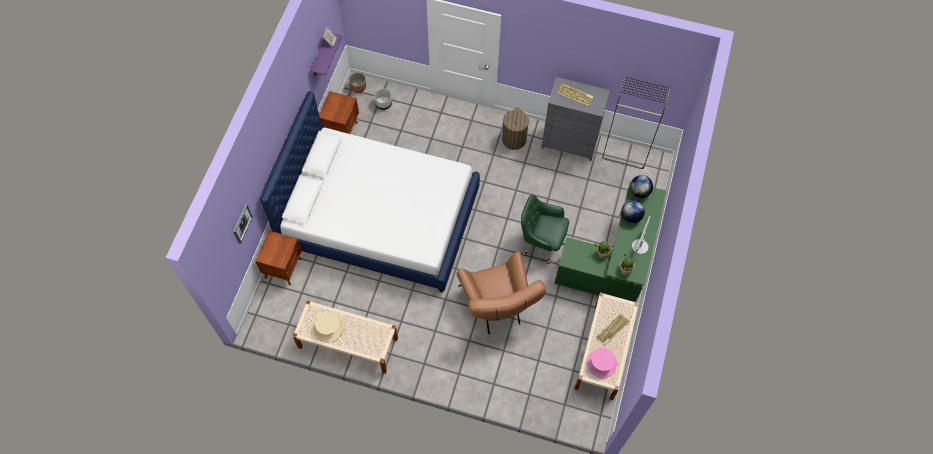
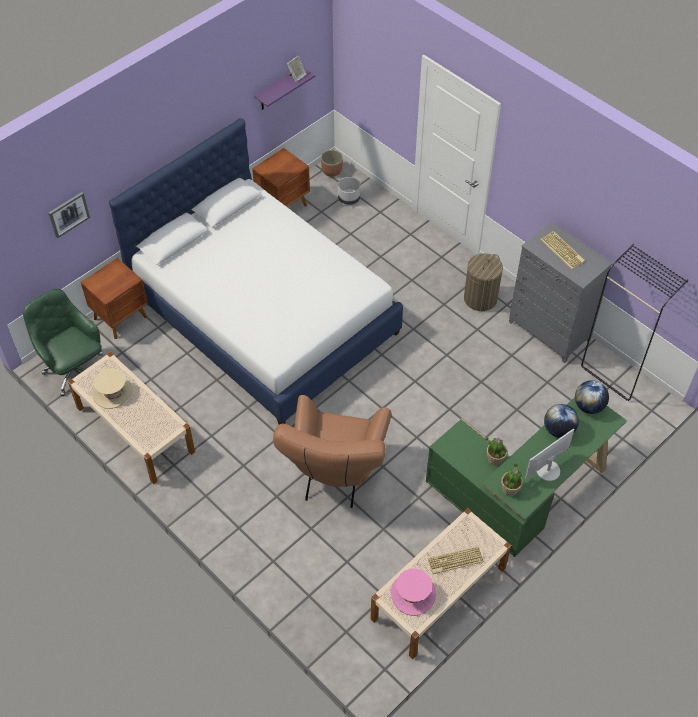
camera: 30 degrees right, 10 degrees down
green office chair [521,195,569,264] -> green office chair moved to [23,289,103,396]

